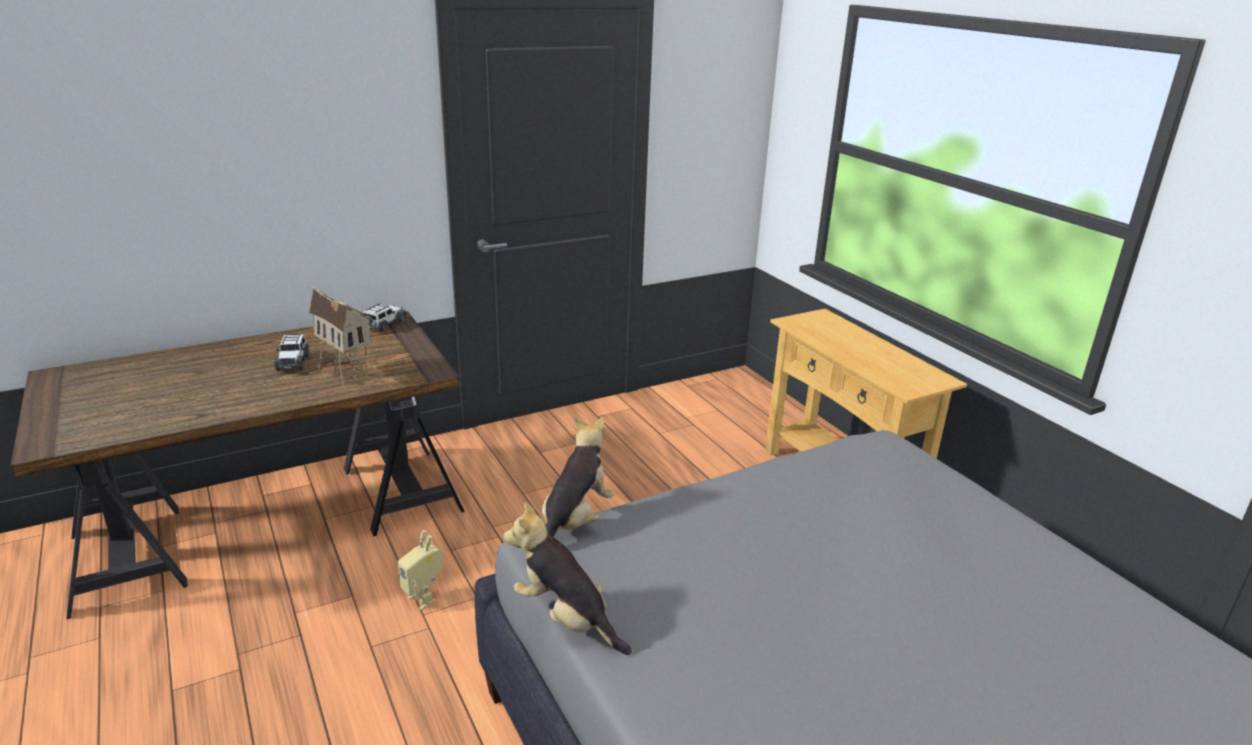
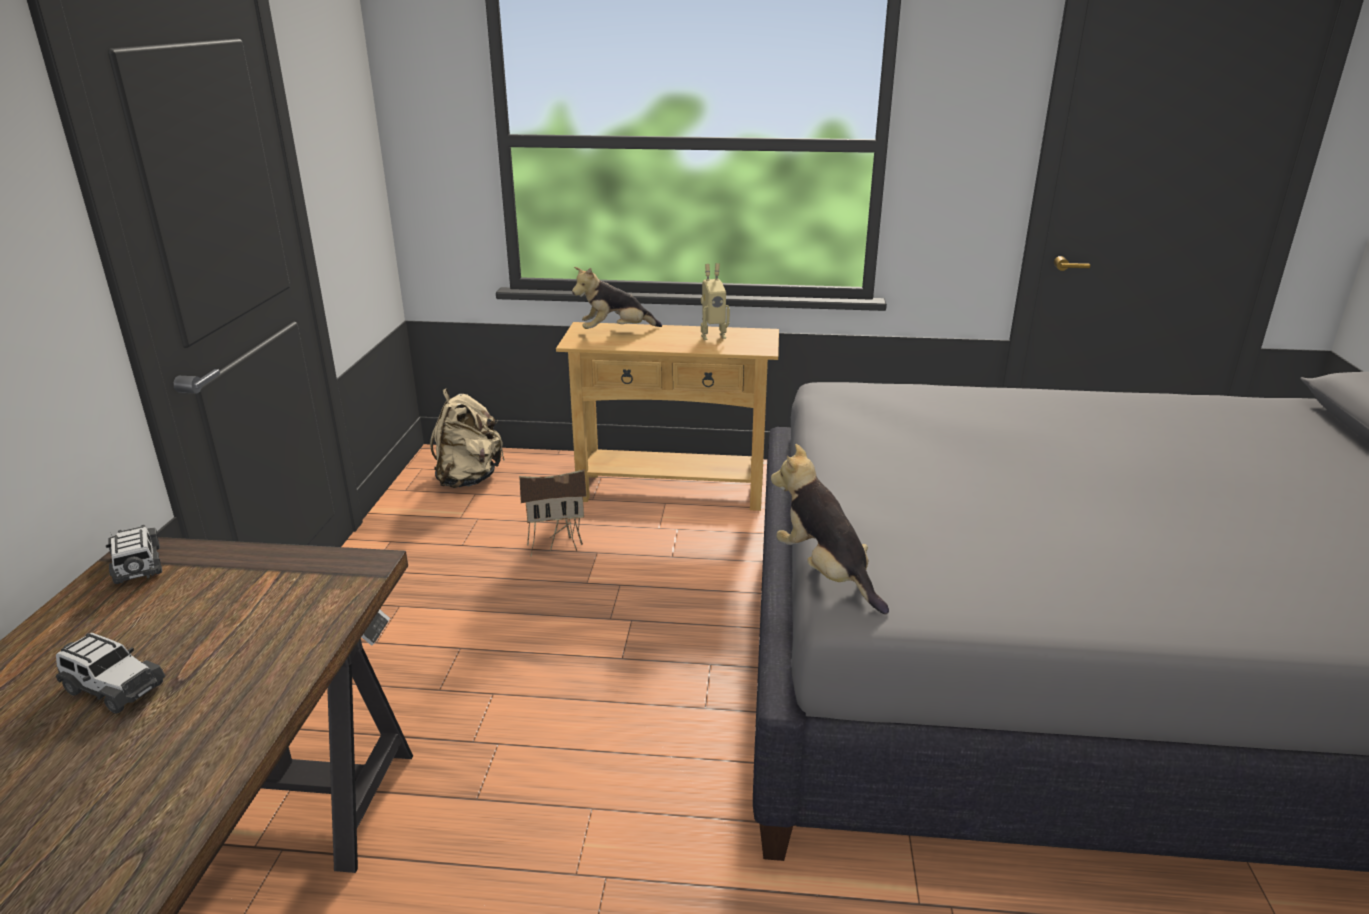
camera: 55 degrees left, 0 degrees up
toy house [309,287,372,385] -> toy house moved to [519,469,587,557]
toy robot [398,530,444,610] -> toy robot moved to [701,263,730,340]
plush toy [503,502,632,655] -> plush toy moved to [572,267,662,329]
none -> beige backpack [430,388,505,488]

